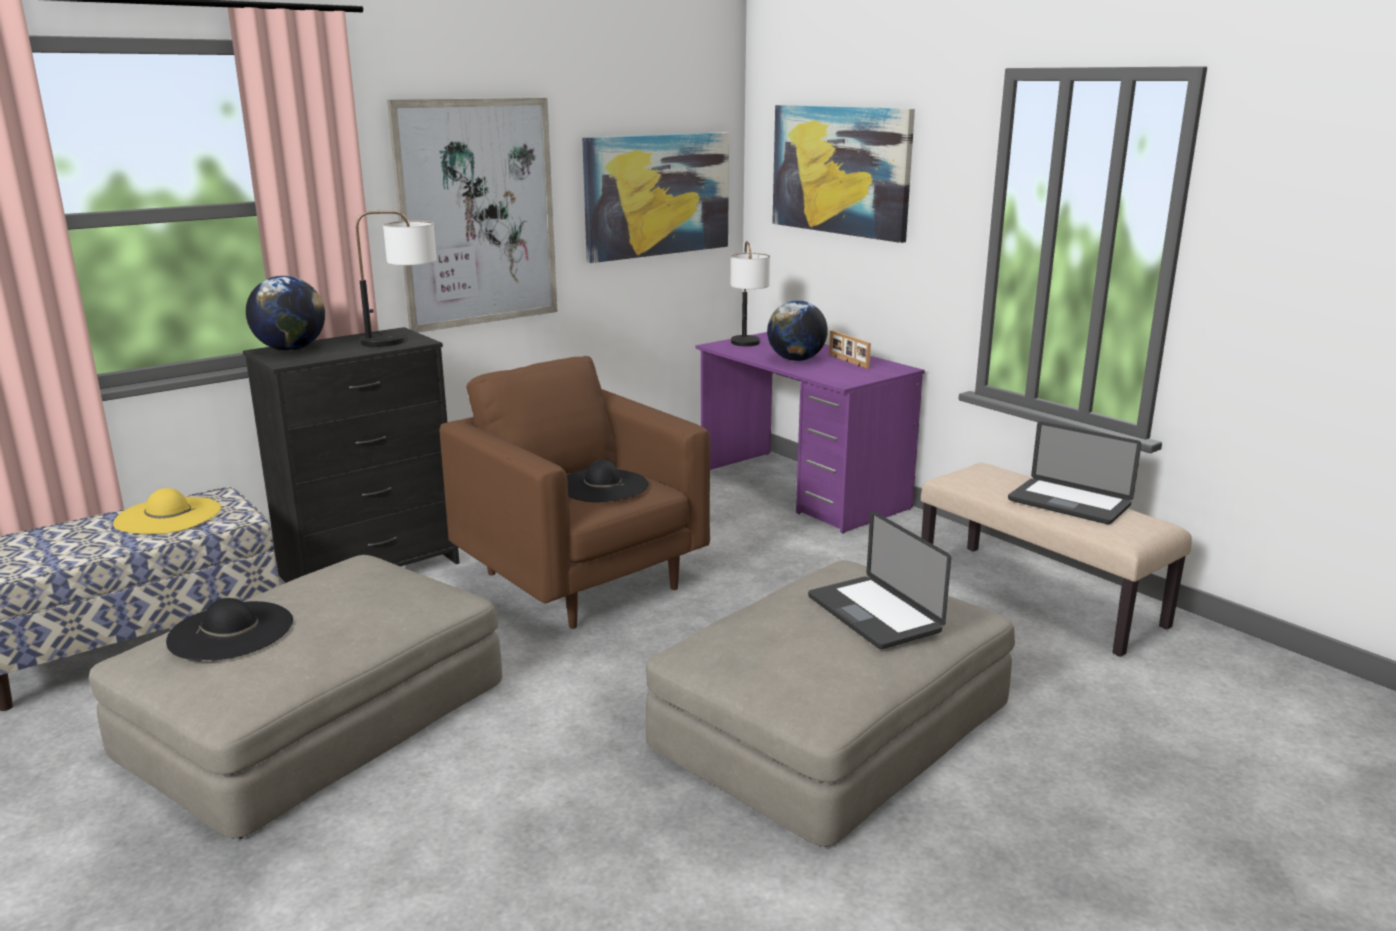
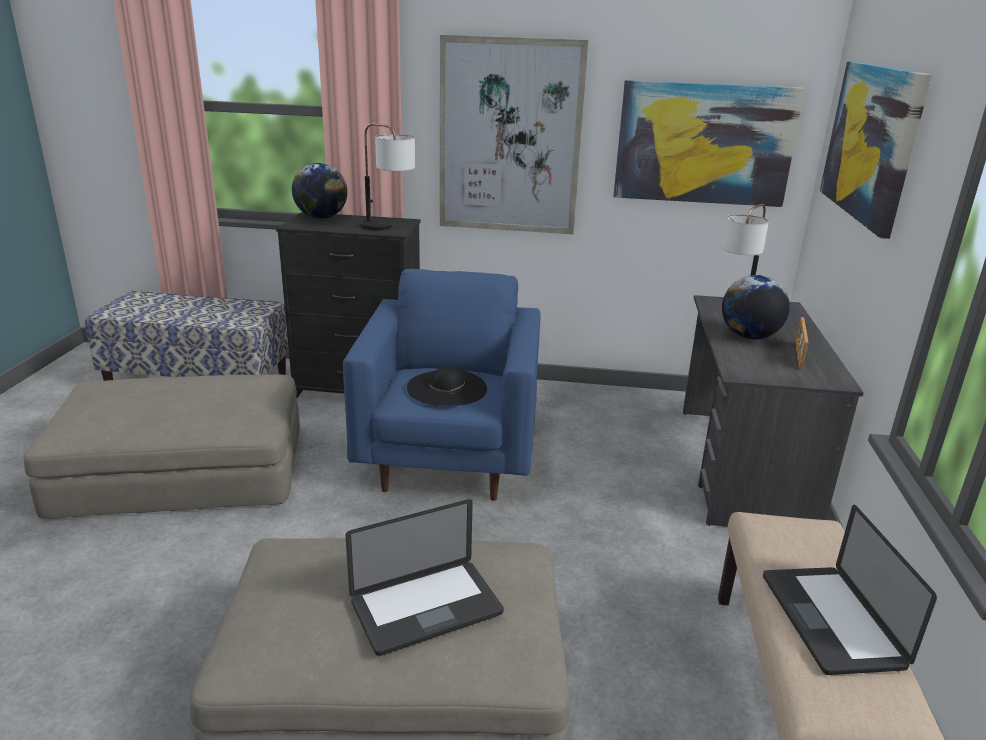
camera: 45 degrees right, 5 degrees up
yellow hat [113,488,221,534] -> none
black hat [166,598,293,660] -> none
brown armchair [440,356,710,629] -> blue armchair [343,269,541,501]
purple desk [696,332,925,534] -> grey desk [683,295,864,527]
laptop [808,511,951,649] -> laptop turned 135 degrees counterclockwise [345,499,504,656]

